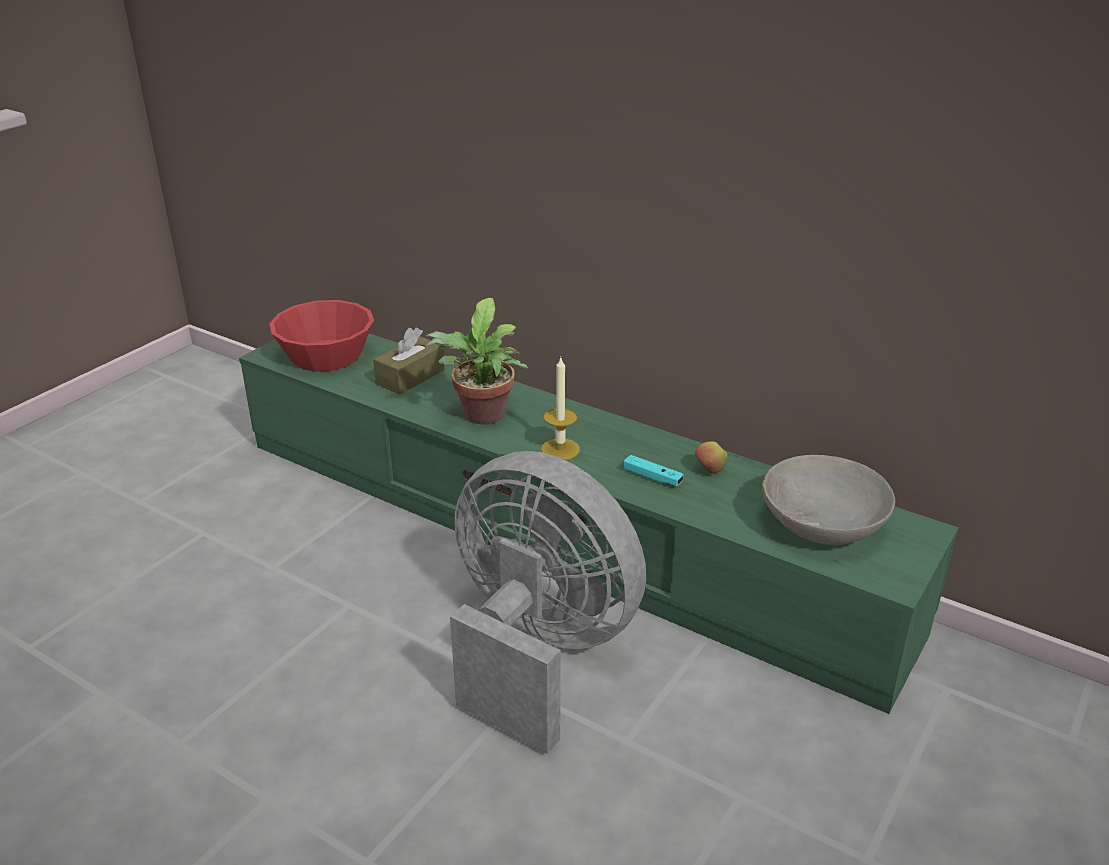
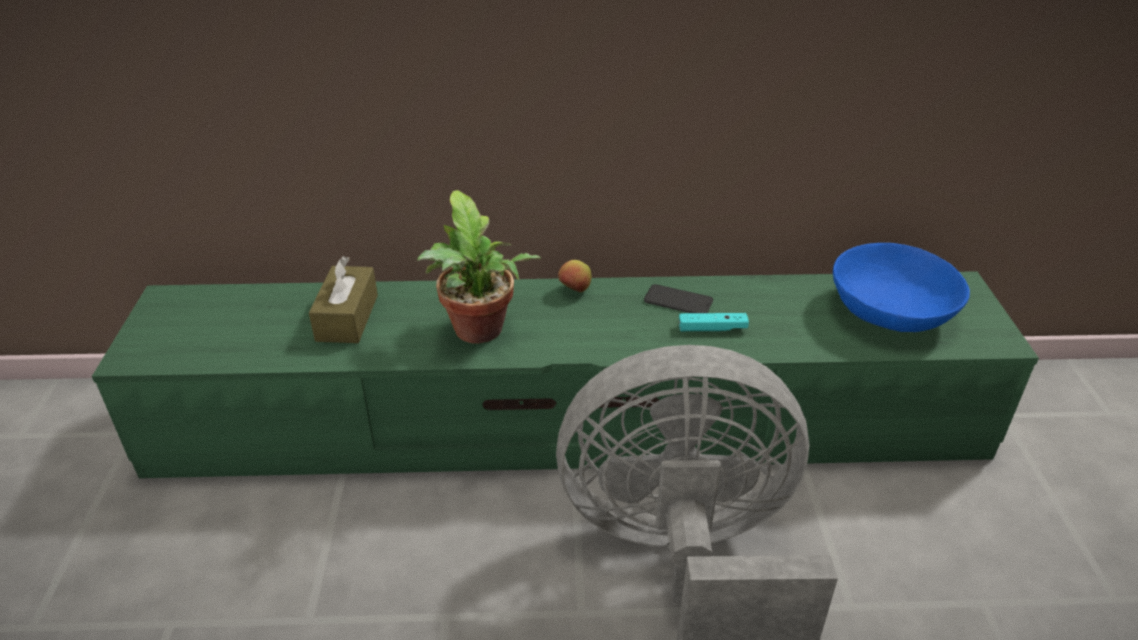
camera: 35 degrees left, 5 degrees up
red bowl [270,300,374,372] -> none
candle [541,358,580,460] -> none
apple [695,441,728,474] -> apple moved to [558,260,591,292]
grey bowl [762,455,895,545] -> blue bowl [833,243,970,332]
none -> phone [644,284,713,313]

